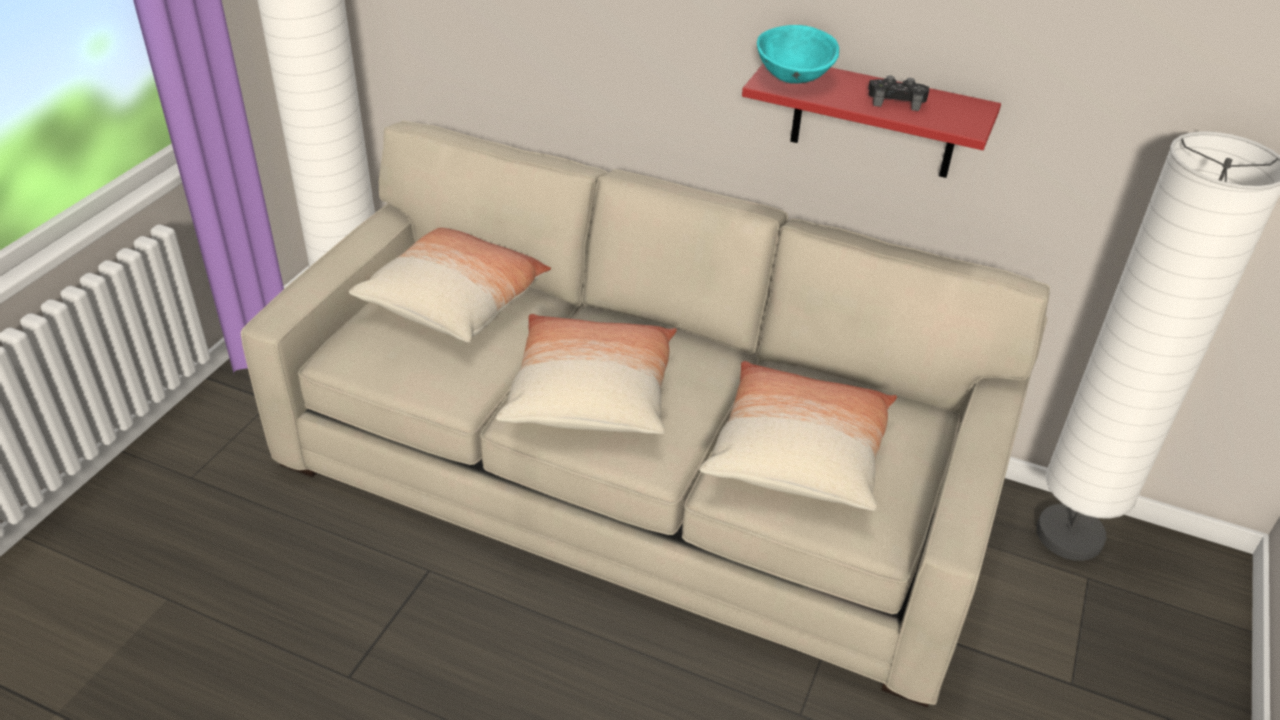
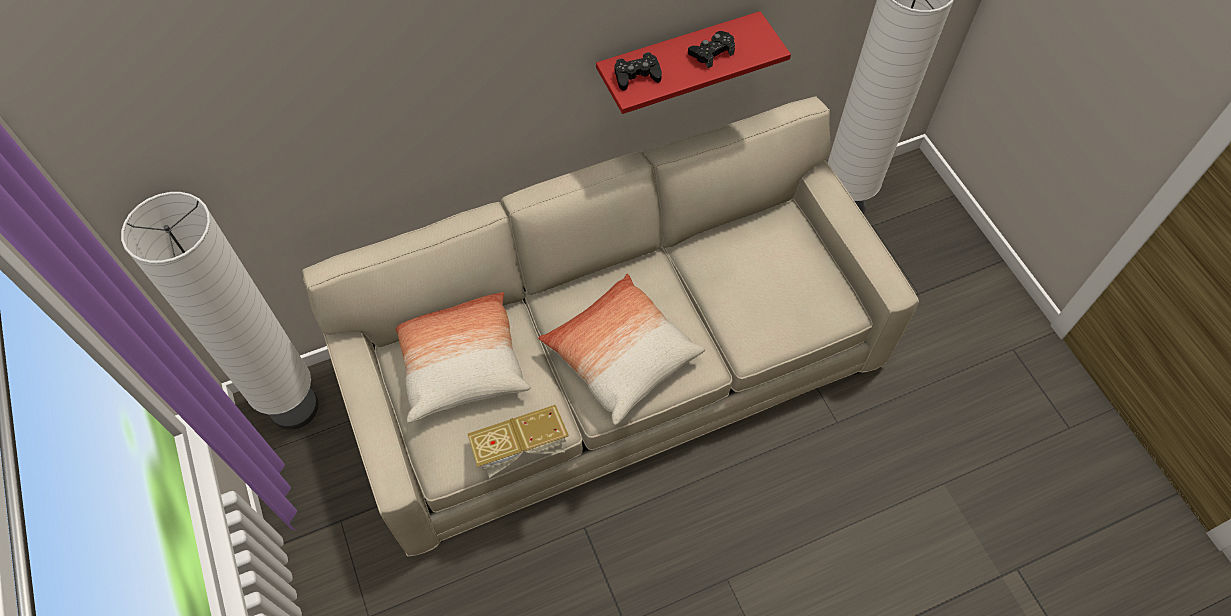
camera: 45 degrees left, 20 degrees up
pillow [699,361,897,510] -> none
turquoise bowl [757,25,839,83] -> black game controller [615,52,662,91]
none -> book [468,405,569,478]

